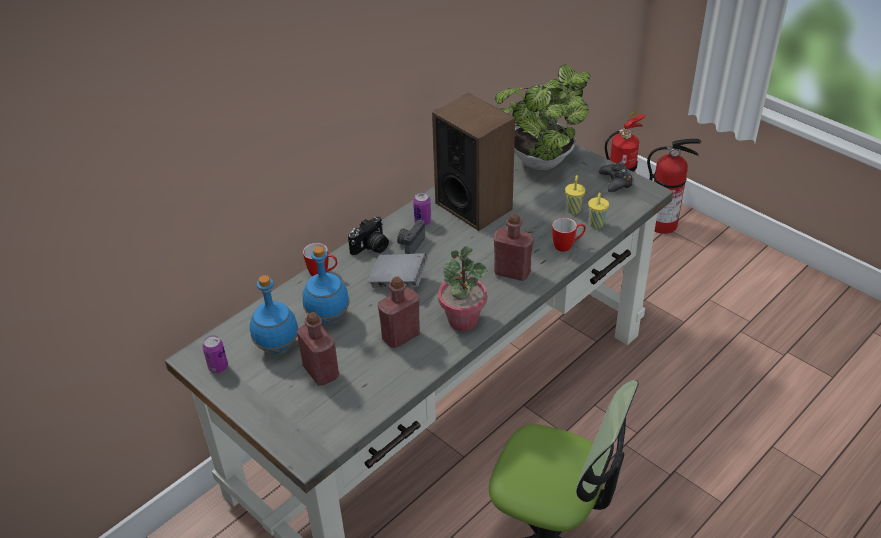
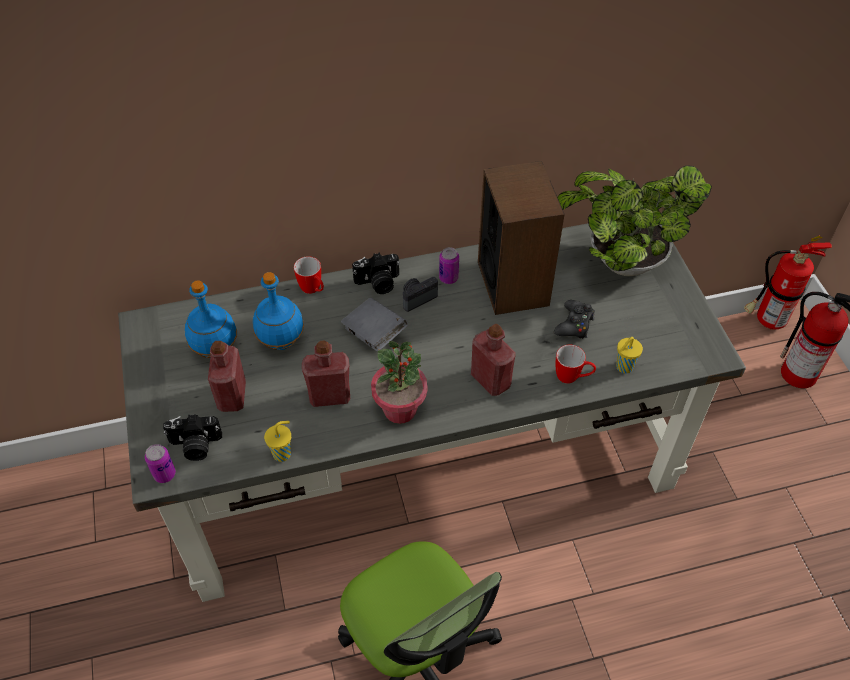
camera: 30 degrees right, 10 degrees up
can [202,335,228,373] -> can moved to [145,444,176,483]
yellow cup [565,175,585,214] -> yellow cup moved to [264,421,291,462]
black game controller [599,162,632,192] -> black game controller moved to [554,300,595,339]
none -> camera [163,414,222,461]

